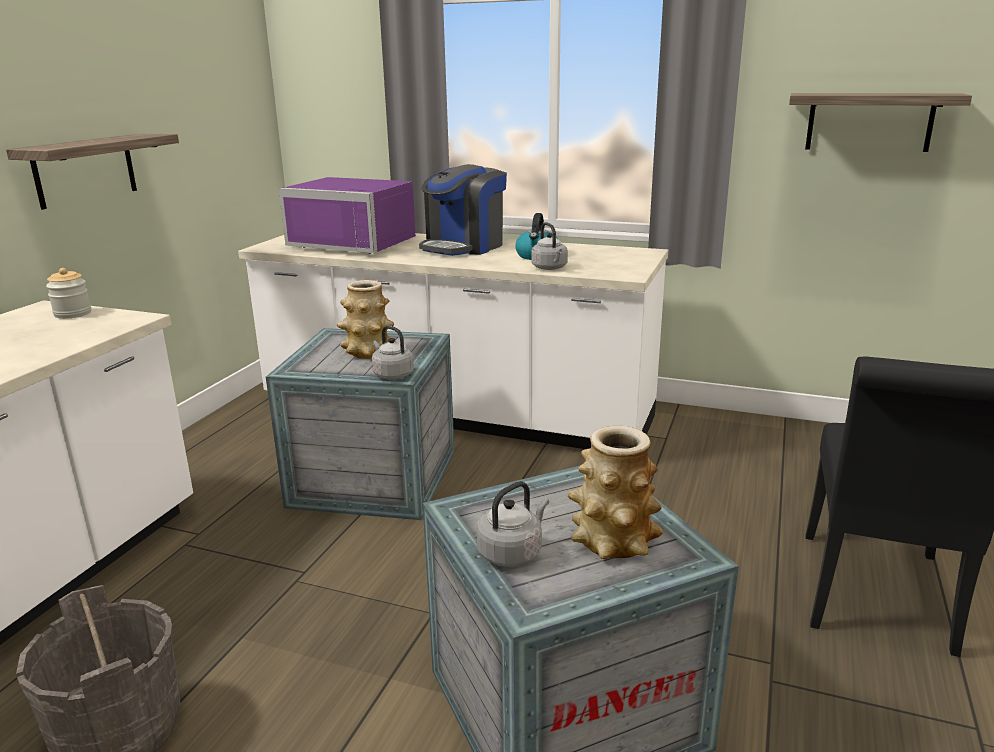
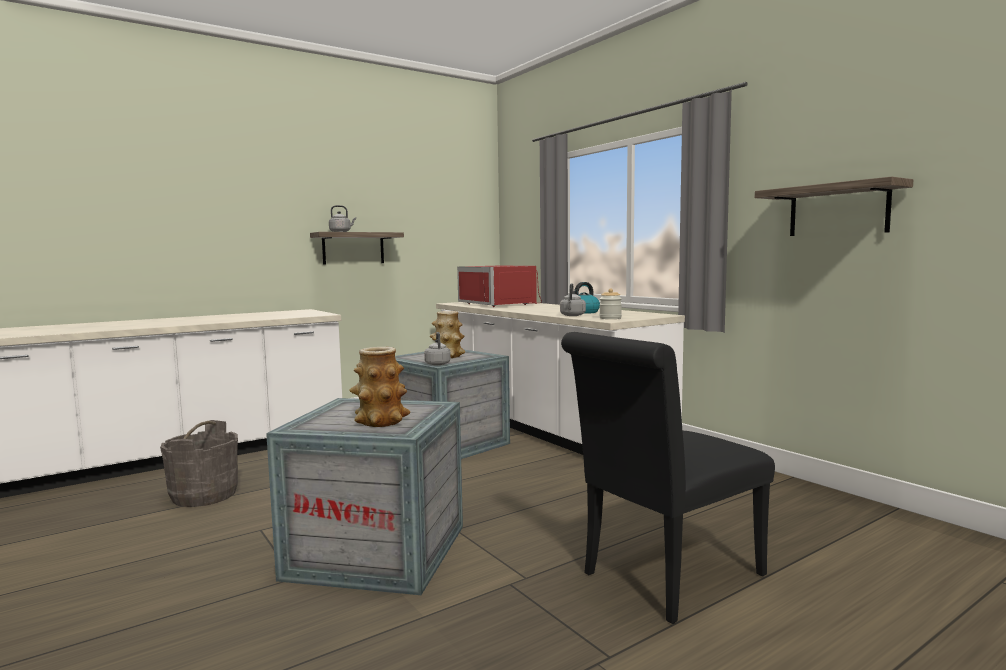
camera: 35 degrees right, 15 degrees down
jar [46,268,91,319] -> jar moved to [599,289,622,319]
purple microwave [279,177,416,254] -> red microwave [457,266,542,307]
coffee machine [419,164,507,256] -> none
grey kettle [477,481,549,567] -> grey kettle moved to [329,205,356,232]

